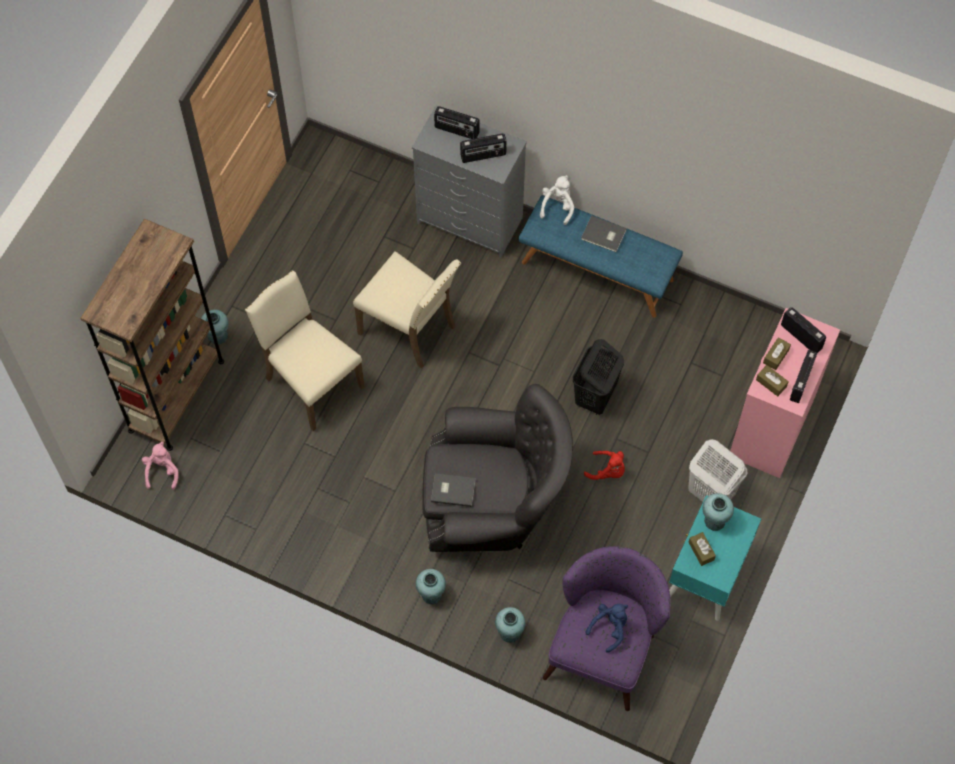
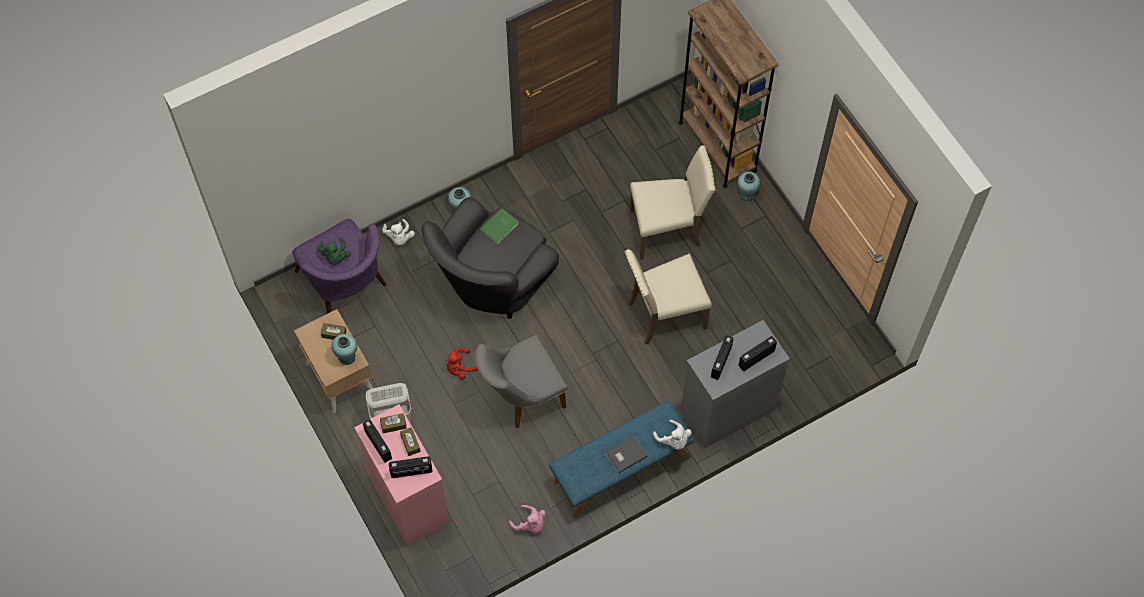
camera: 125 degrees right, 0 degrees up
pink plush toy [142,442,179,490] -> pink plush toy moved to [509,505,546,533]
grey book [431,473,475,507] -> green book [480,208,519,244]
turquoise vase [495,607,526,643] -> white plush toy [382,219,415,245]
black laundry basket [573,339,624,415] -> grey chair [475,334,568,429]
blue plush toy [586,604,628,653] -> green plush toy [317,237,351,265]
turquoise nightstand [669,495,761,621] -> beige nightstand [294,309,373,413]

